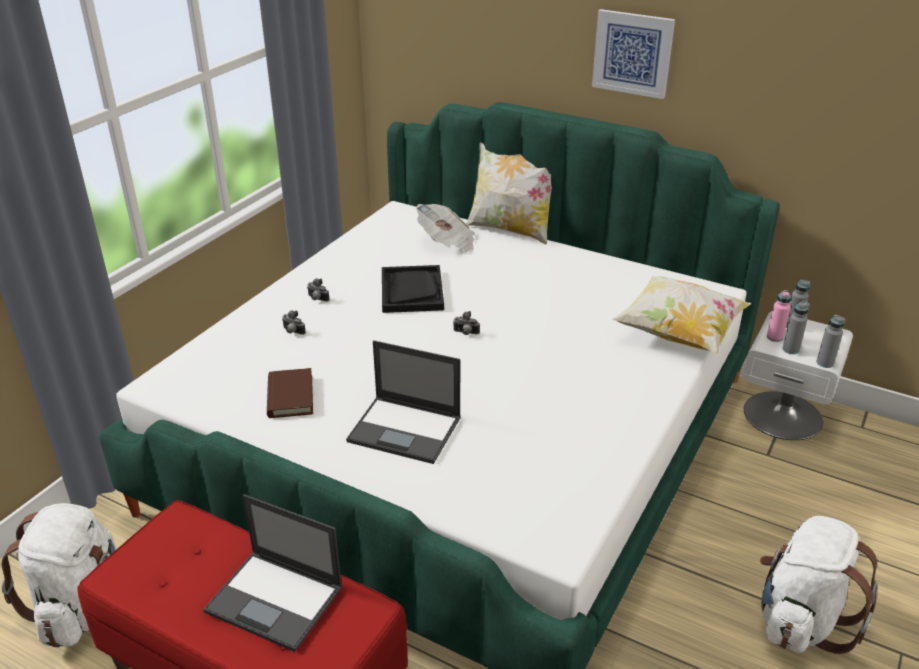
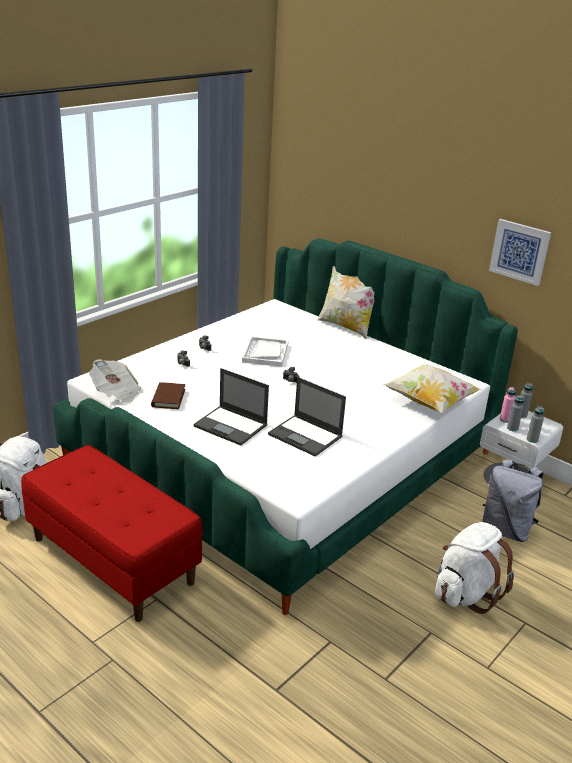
camera: 10 degrees right, 5 degrees down
laptop [203,494,343,652] -> laptop moved to [268,377,346,457]
black tray [382,265,444,313] -> white tray [242,336,289,367]
newspaper [416,204,475,252] -> newspaper moved to [89,359,141,404]
picture [592,9,675,99] -> picture moved to [489,219,551,286]
none -> grey backpack [482,460,544,542]

